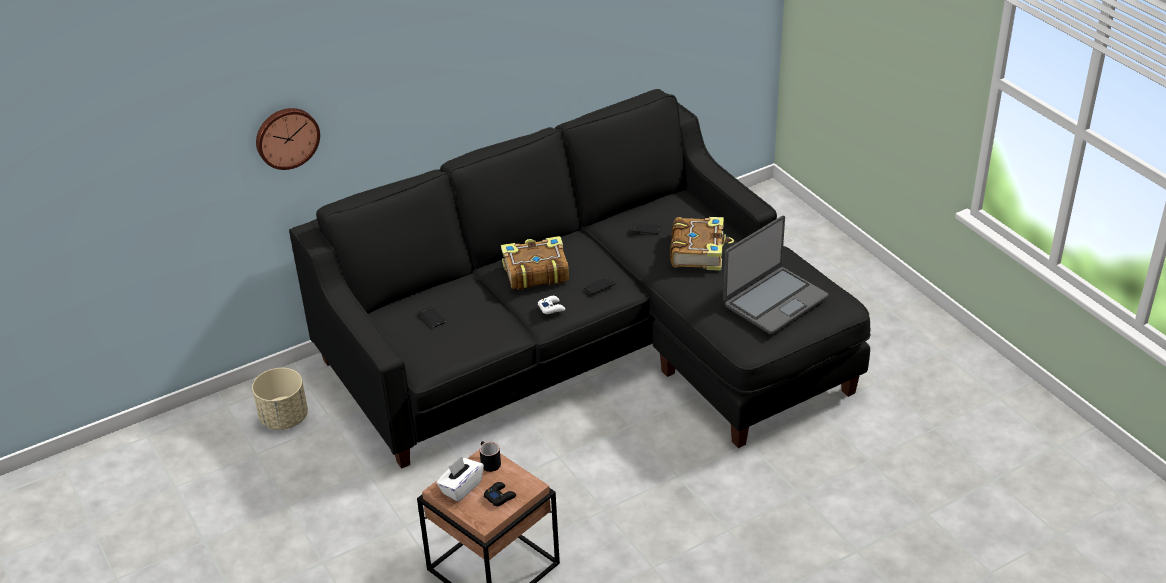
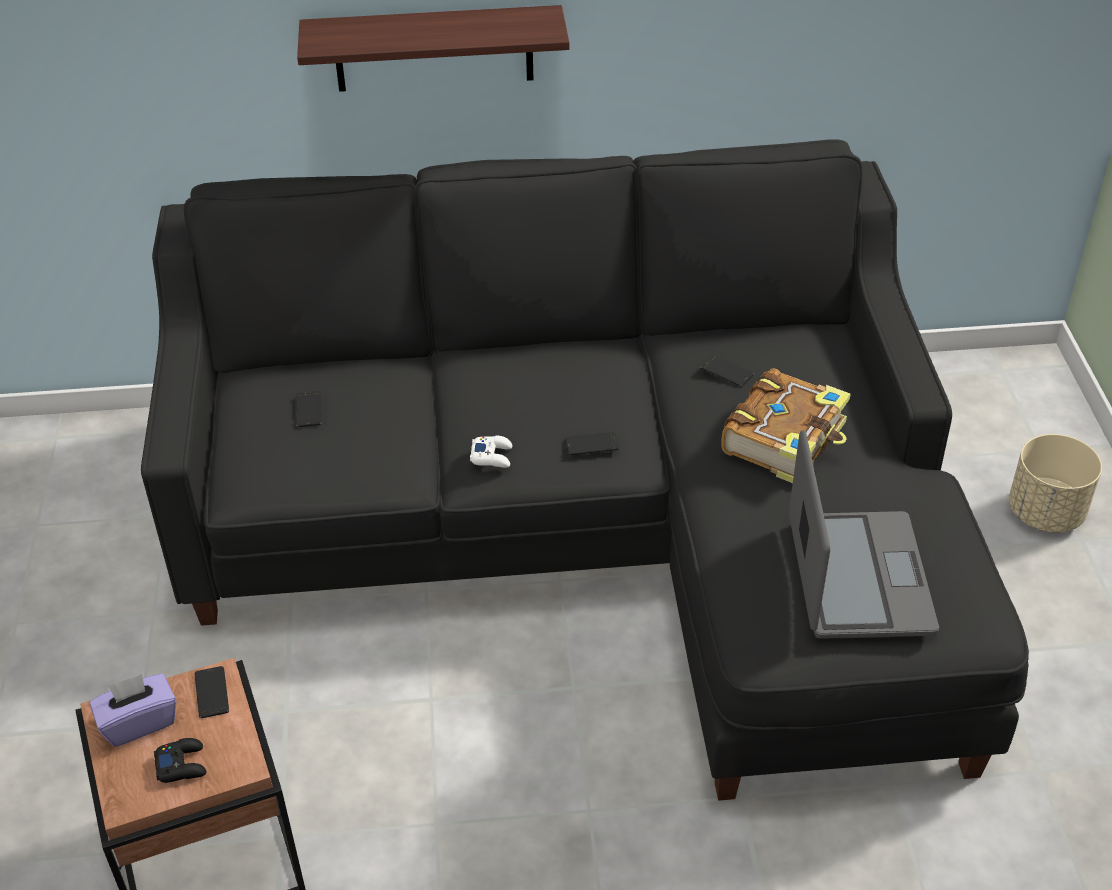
camera: 25 degrees right, 5 degrees up
beige planter [252,368,308,430] -> beige planter moved to [1009,434,1102,532]
wall clock [256,108,320,170] -> none
white tissue box [436,457,484,502] -> purple tissue box [90,674,176,747]
black mug [479,441,501,472] -> phone [195,666,229,718]
book [501,236,569,290] -> none
laptop [723,216,828,335] -> laptop turned 75 degrees counterclockwise [789,430,939,639]
none -> shelf [297,5,569,92]

